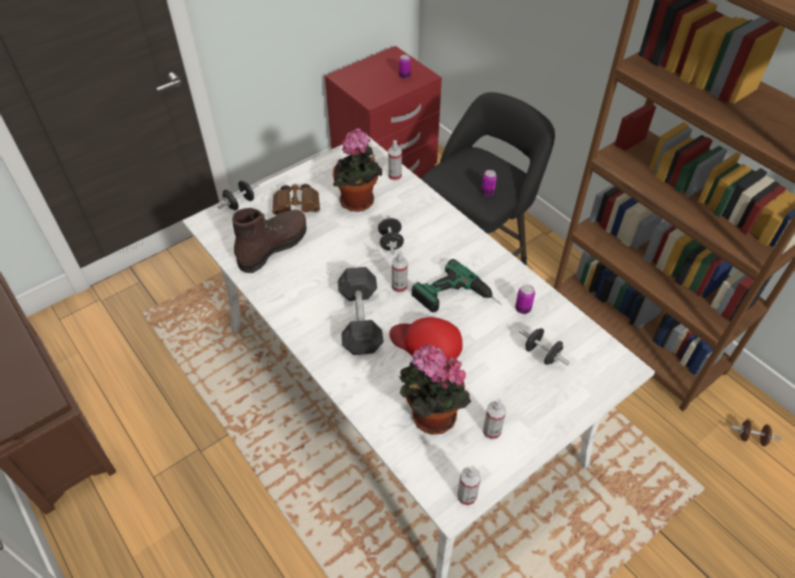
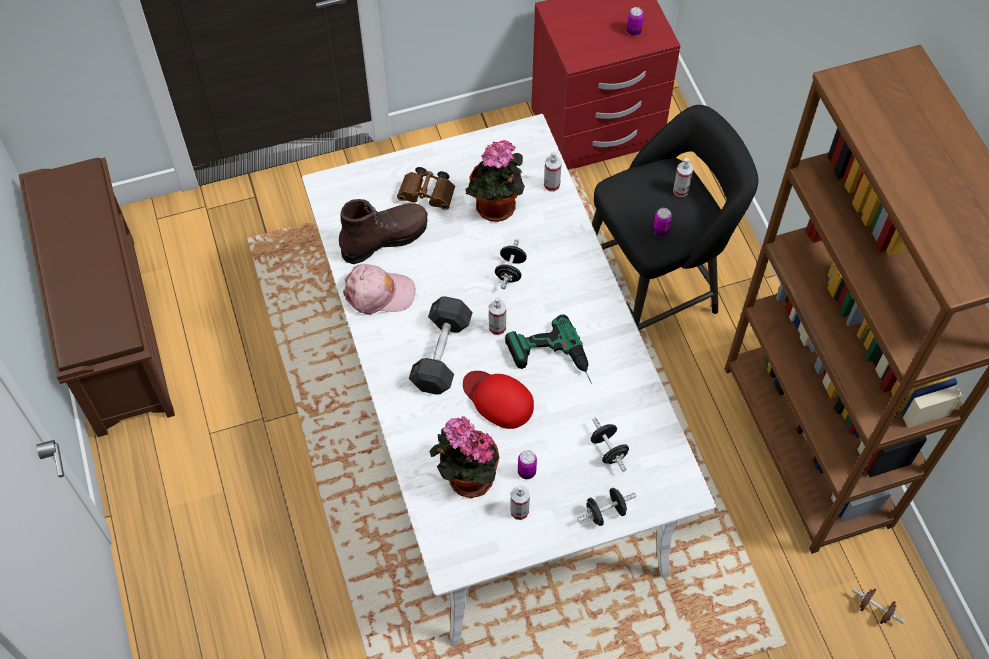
camera: 20 degrees right, 10 degrees up
black dumbbell [217,180,259,210] -> black dumbbell moved to [577,488,637,526]
spray bottle [457,465,481,506] -> spray bottle moved to [673,158,693,197]
can [515,284,535,314] -> can moved to [518,450,537,479]
none -> pink cap [343,264,416,315]

